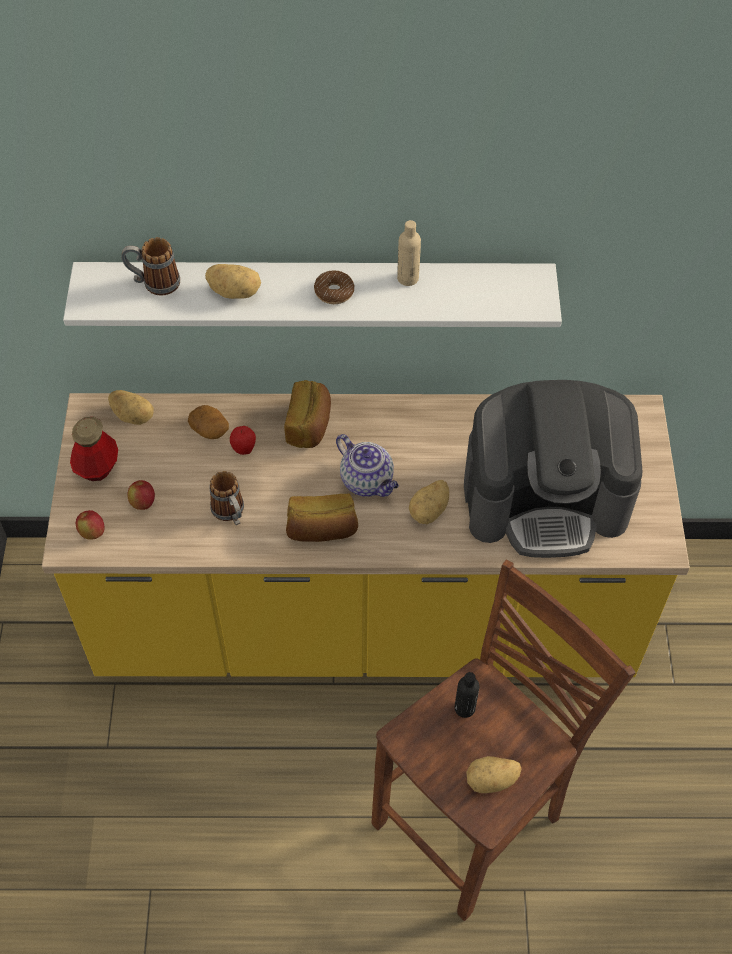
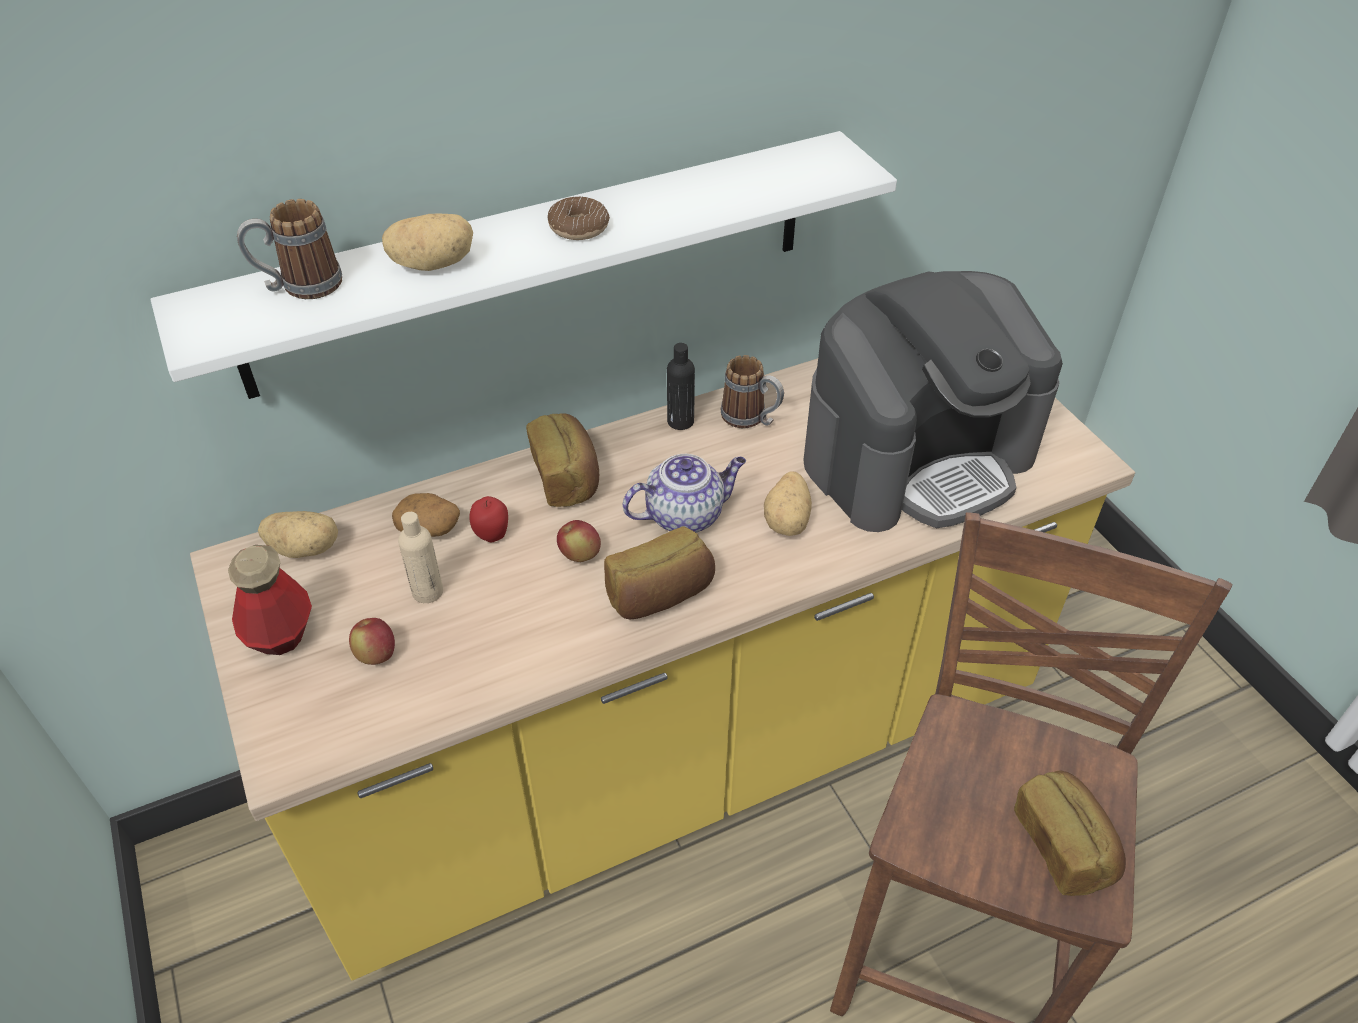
camera: 25 degrees left, 10 degrees down
apple [76,510,105,540] -> apple moved to [557,520,601,562]
mug [209,471,244,525] -> mug moved to [721,355,784,428]
teapot [336,434,399,497] -> teapot turned 45 degrees counterclockwise [623,454,746,533]
beige bottle [397,220,421,286] -> beige bottle moved to [398,512,443,603]
black bottle [455,672,479,718] -> black bottle moved to [667,343,695,430]
potato [466,756,522,793] -> bread [1014,771,1126,896]

